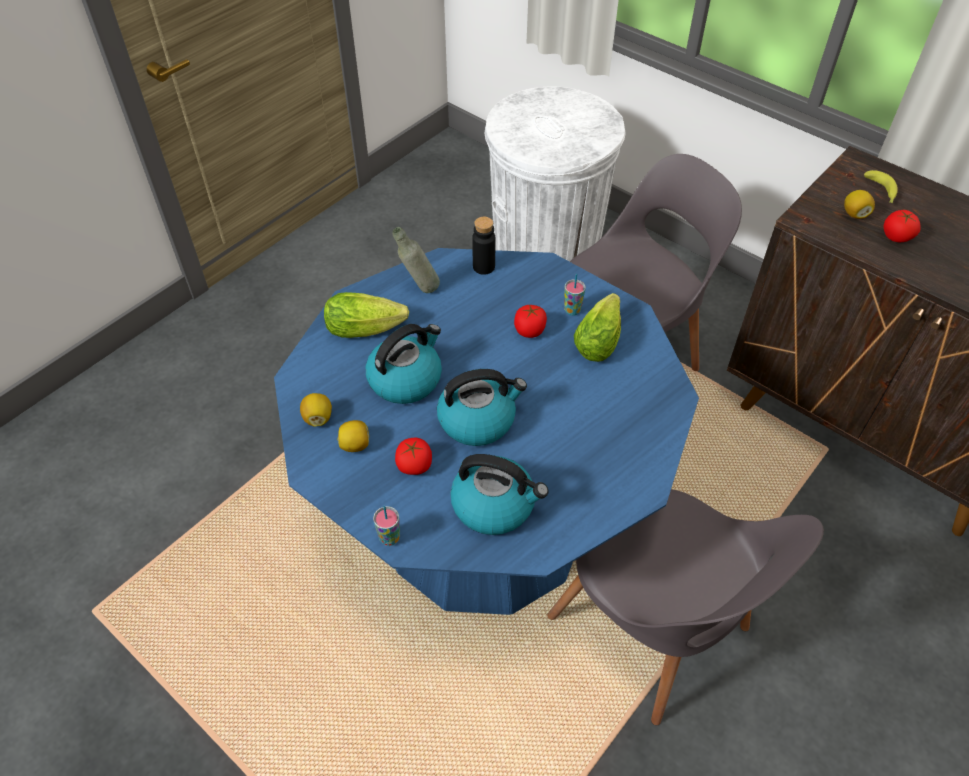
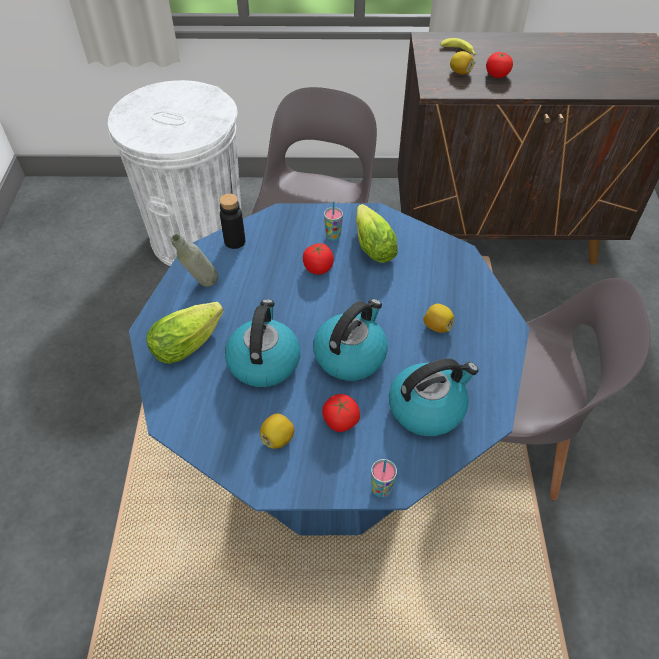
camera: 40 degrees left, 0 degrees up
lemon [300,393,332,427] -> lemon moved to [423,304,454,333]

